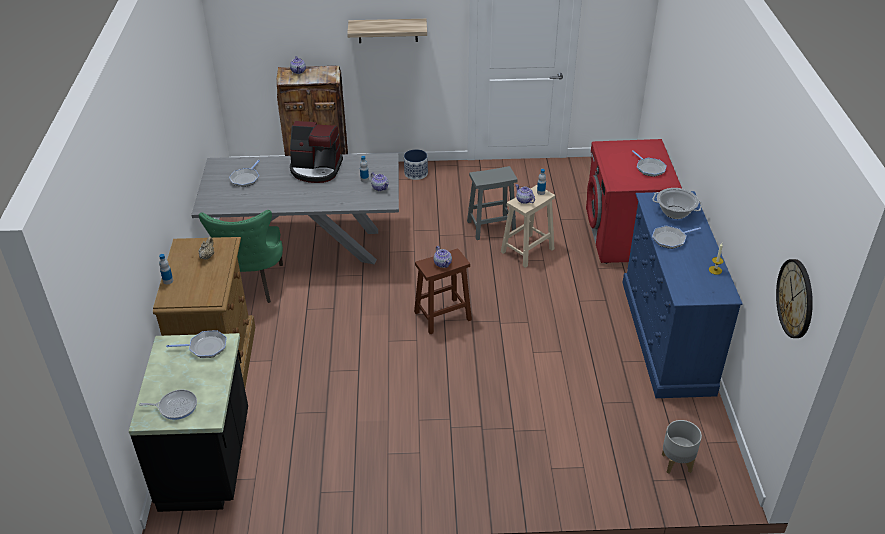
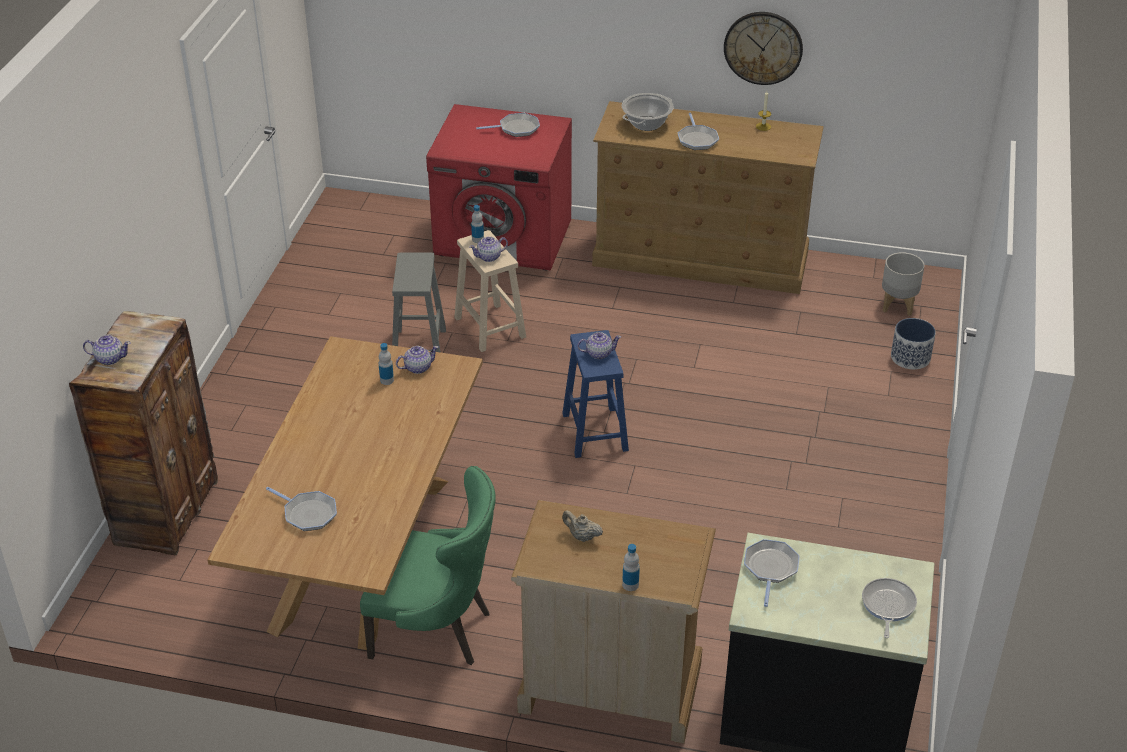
camera: 75 degrees left, 0 degrees up
grey dining table [192,153,399,264] -> brown dining table [207,336,483,650]
coffee machine [290,121,343,183] -> none
shelf [347,19,427,43] -> none
planter [404,149,428,180] -> planter moved to [891,318,936,369]
brown stool [414,249,472,334] -> blue stool [562,330,629,458]
blue dresser [622,191,742,398] -> brown dresser [592,101,824,294]
wall clock [776,259,813,338] -> wall clock moved to [724,12,803,85]

